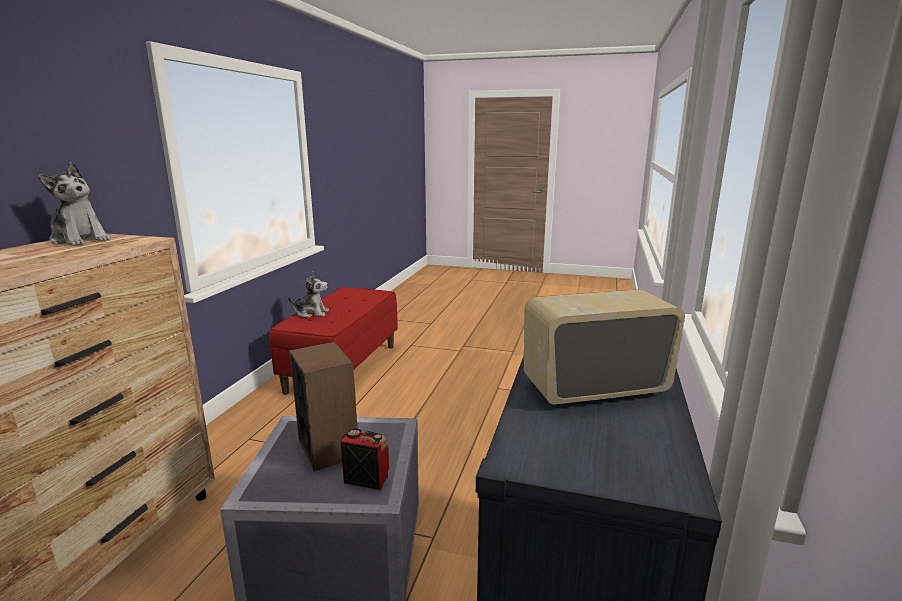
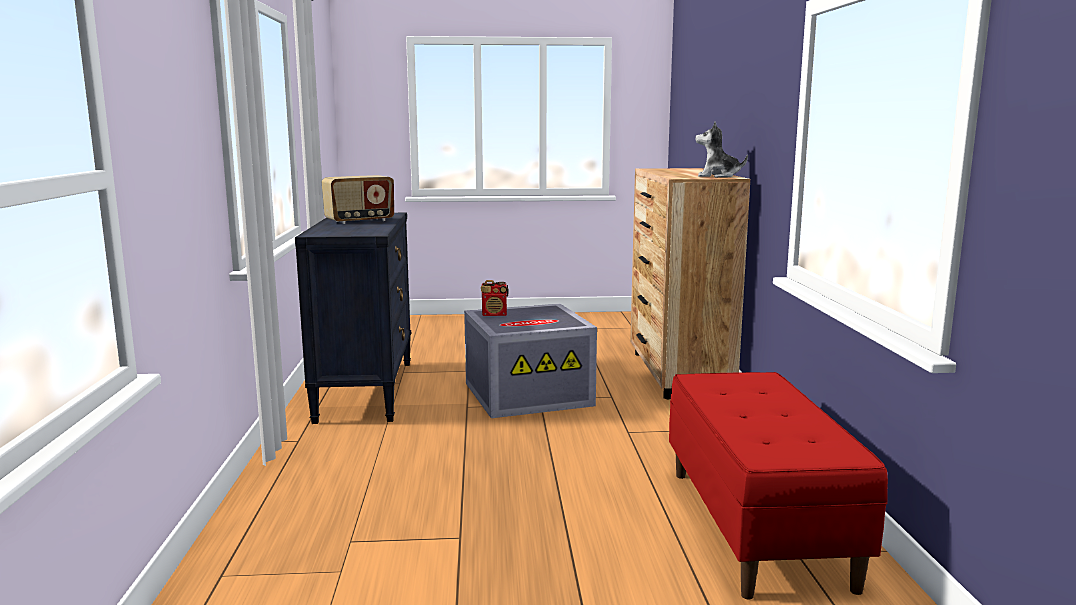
camera: 160 degrees right, 5 degrees down
plush toy [288,271,329,318] -> none
speaker [289,342,357,471] -> none

